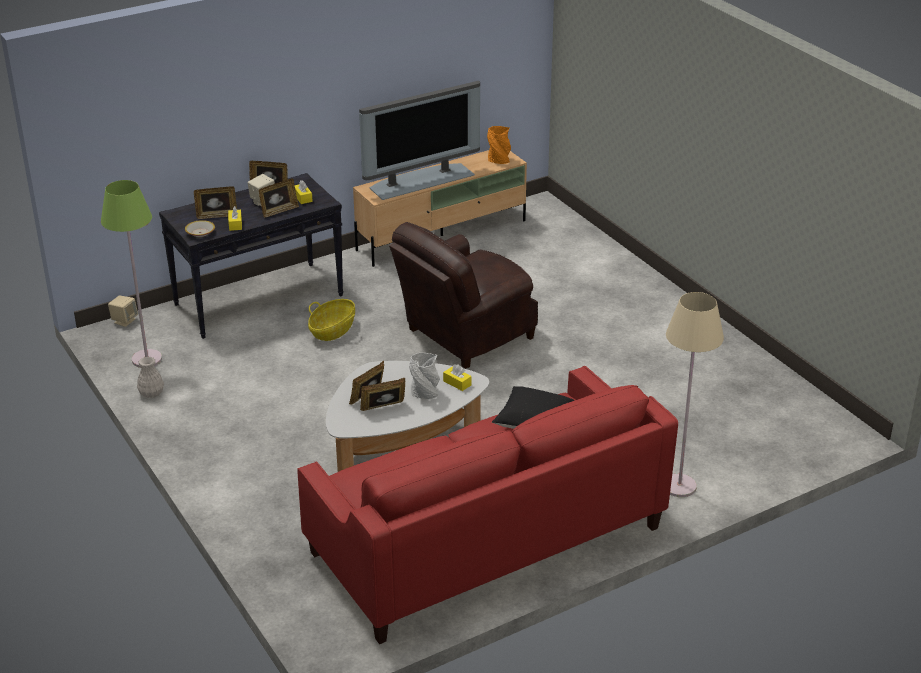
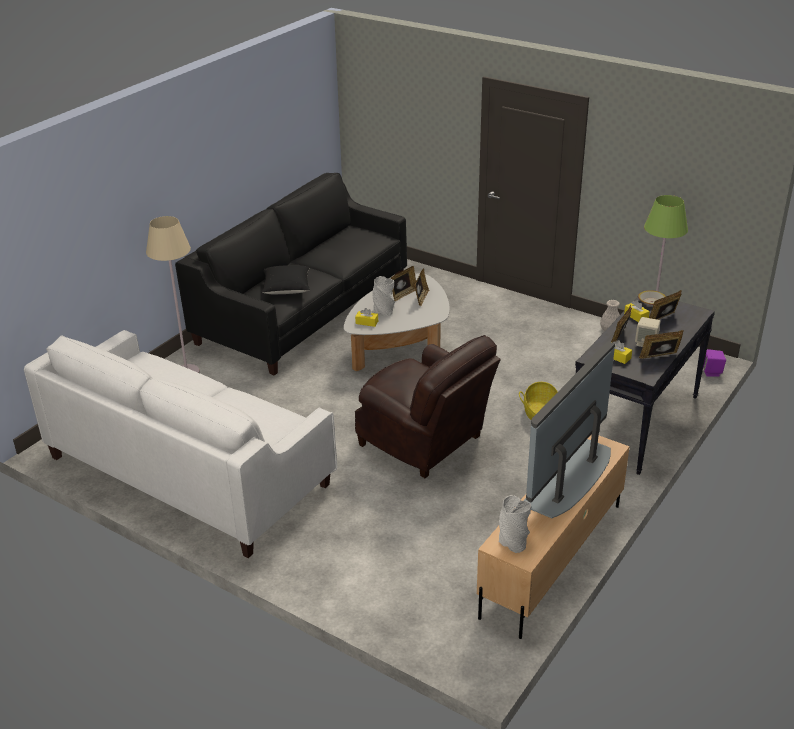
camera: 155 degrees right, 0 degrees up
beige speaker [108,295,138,327] -> purple speaker [703,349,726,377]
red sofa [297,366,678,644] -> black sofa [175,173,407,375]
brown armchair [389,222,538,369] -> brown armchair turned 105 degrees clockwise [355,335,501,478]
orange vase [487,126,511,164] -> grey vase [499,495,531,553]
none -> white sofa [24,330,337,558]

